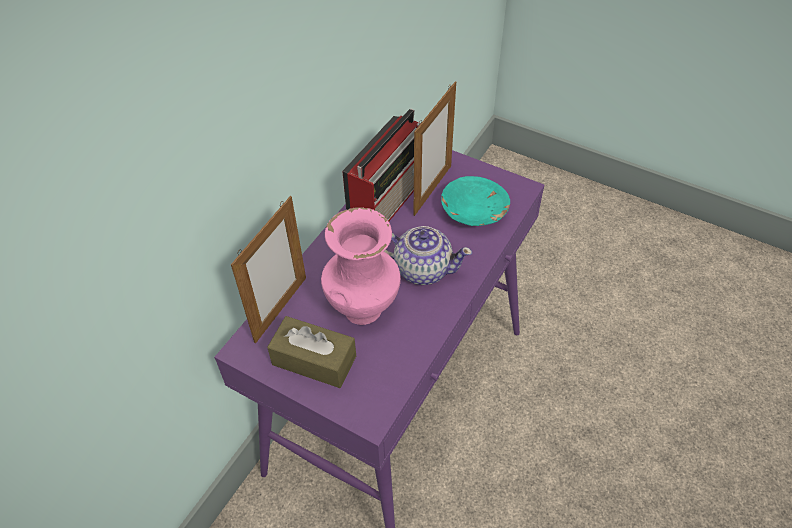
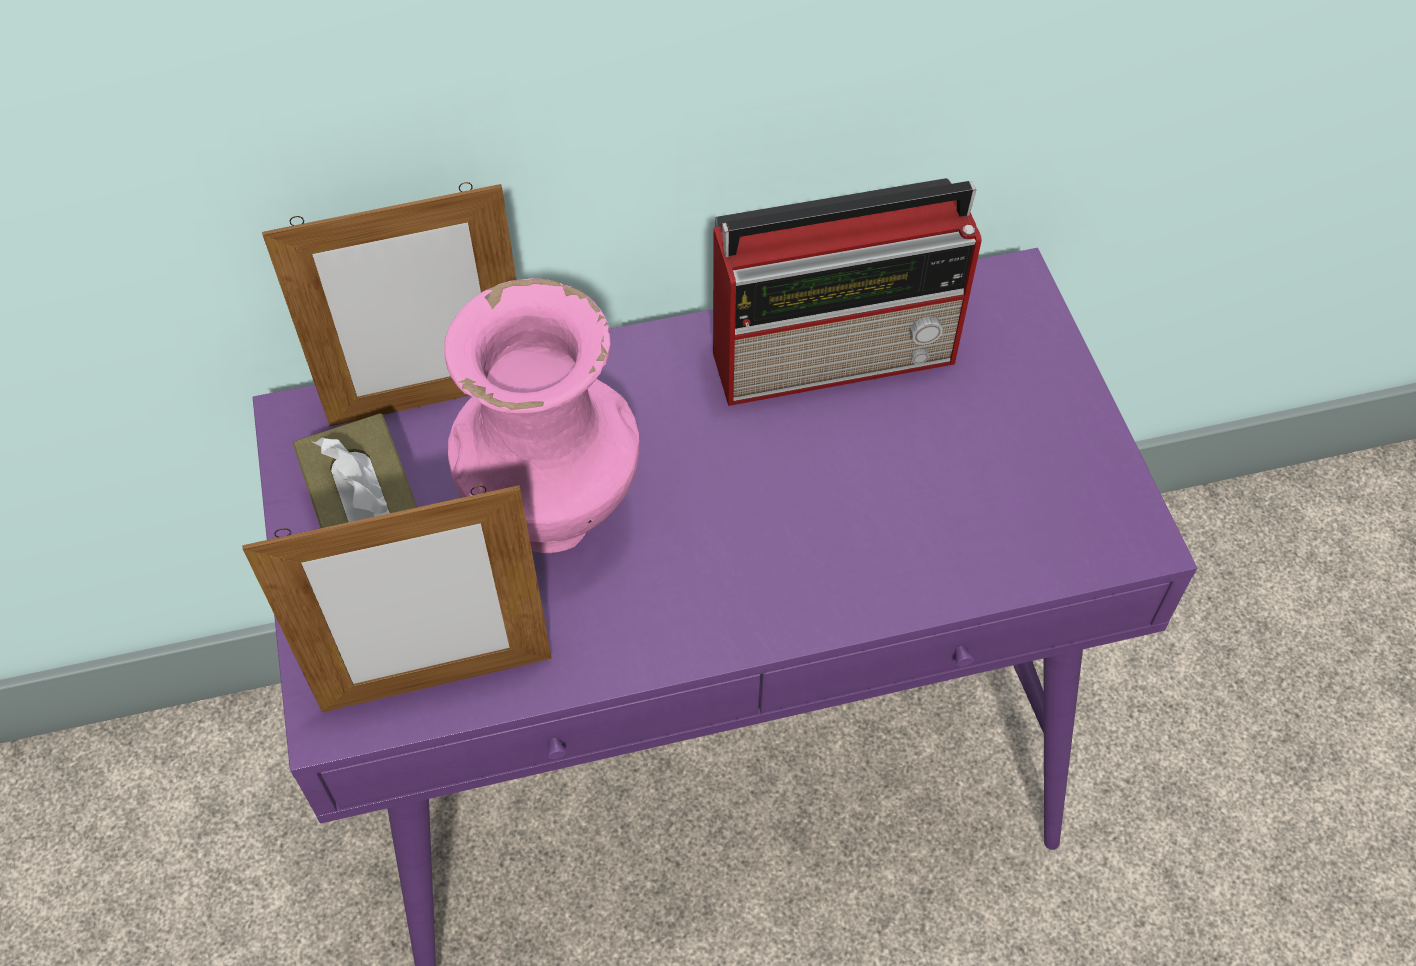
camera: 45 degrees right, 5 degrees up
teapot [384,226,472,285] -> none
picture frame [413,81,456,216] -> picture frame moved to [242,485,552,712]
turquoise bowl [441,176,510,226] -> none

